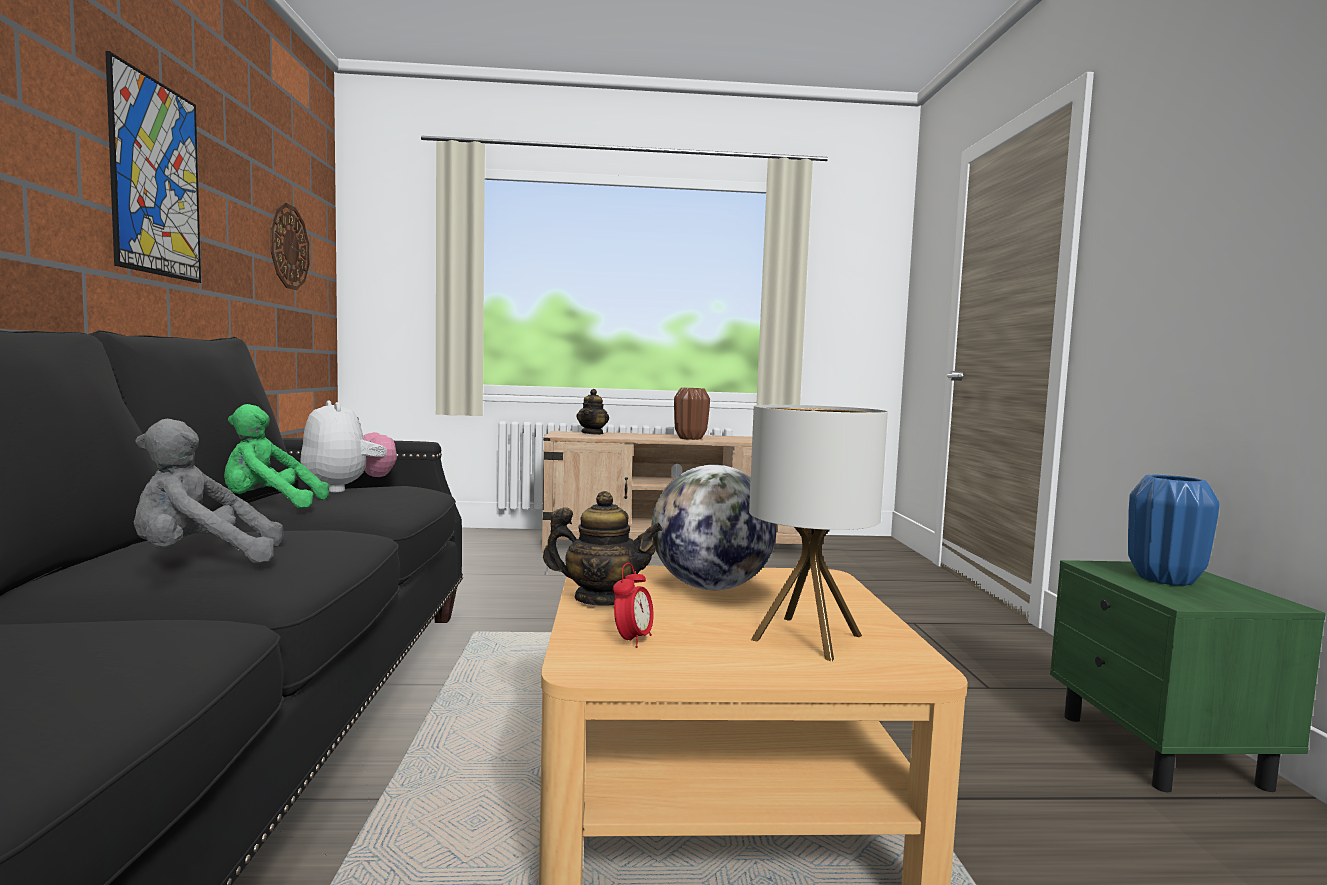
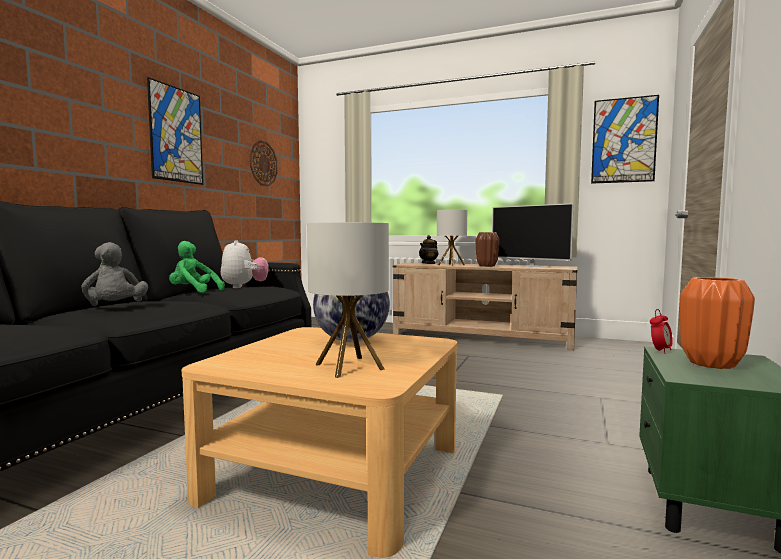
camera: 25 degrees right, 0 degrees up
grey plush toy [133,419,284,564] -> grey plush toy turned 120 degrees counterclockwise [82,242,148,306]
teapot [543,491,663,606] -> none
alarm clock [613,563,653,648] -> alarm clock moved to [650,309,673,354]
blue vase [1128,474,1220,586] -> orange vase [680,277,755,369]
none -> table lamp [437,209,467,266]
none -> television [492,203,574,268]
none -> picture [591,95,659,184]

